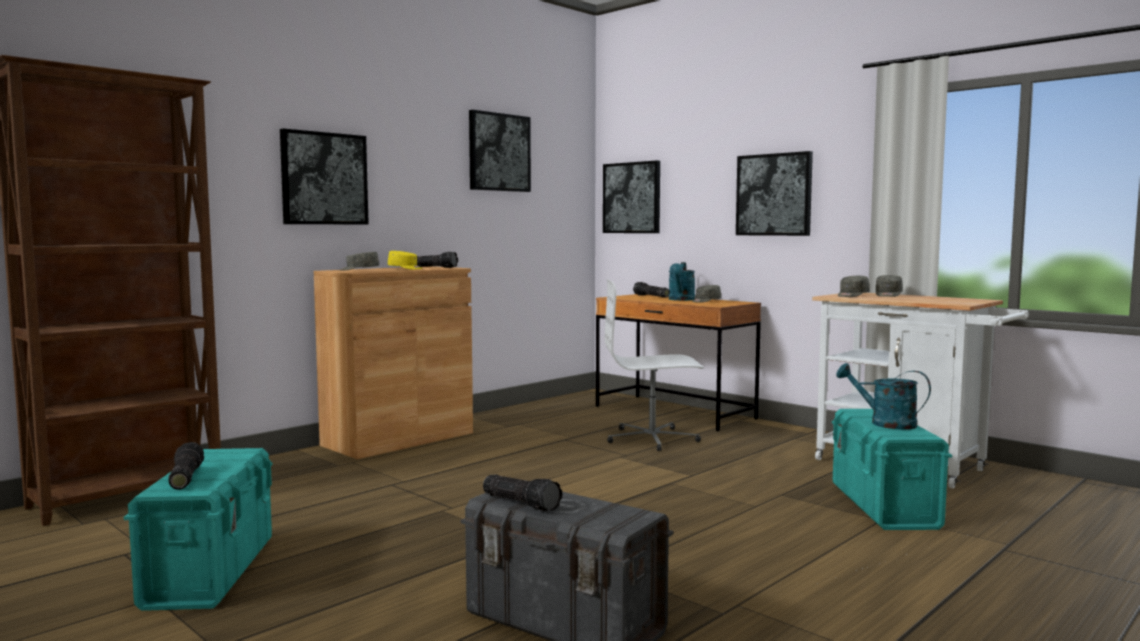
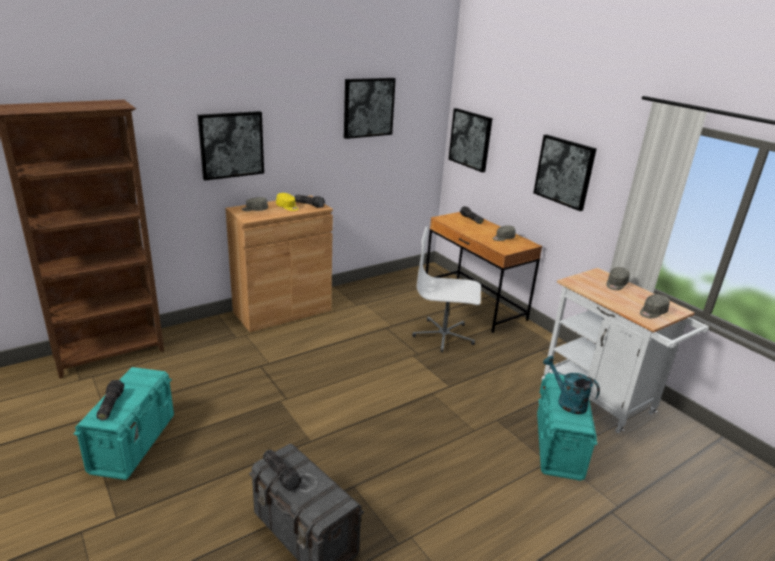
camera: 10 degrees right, 20 degrees up
turquoise watering can [669,262,695,301] -> none
grey cap [838,276,870,297] -> grey cap moved to [640,294,670,318]

